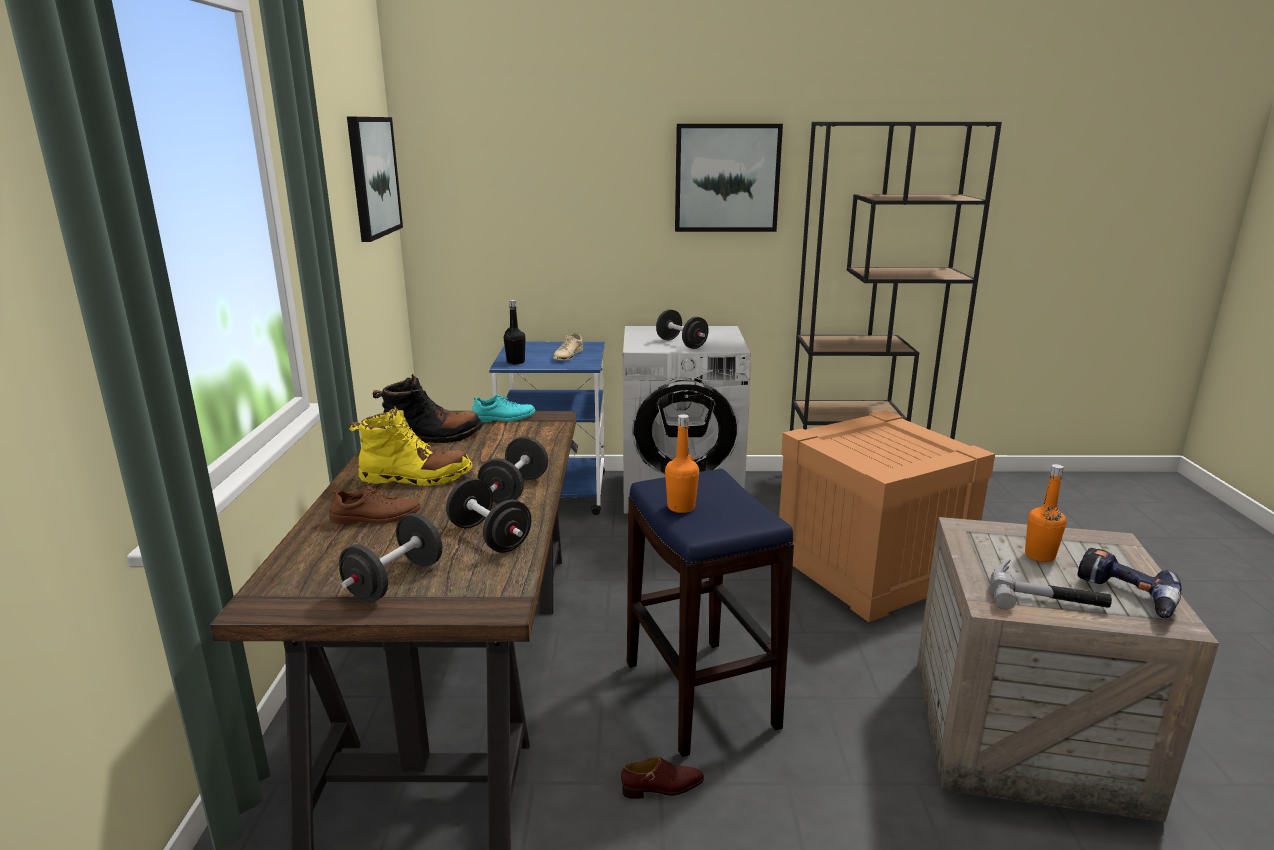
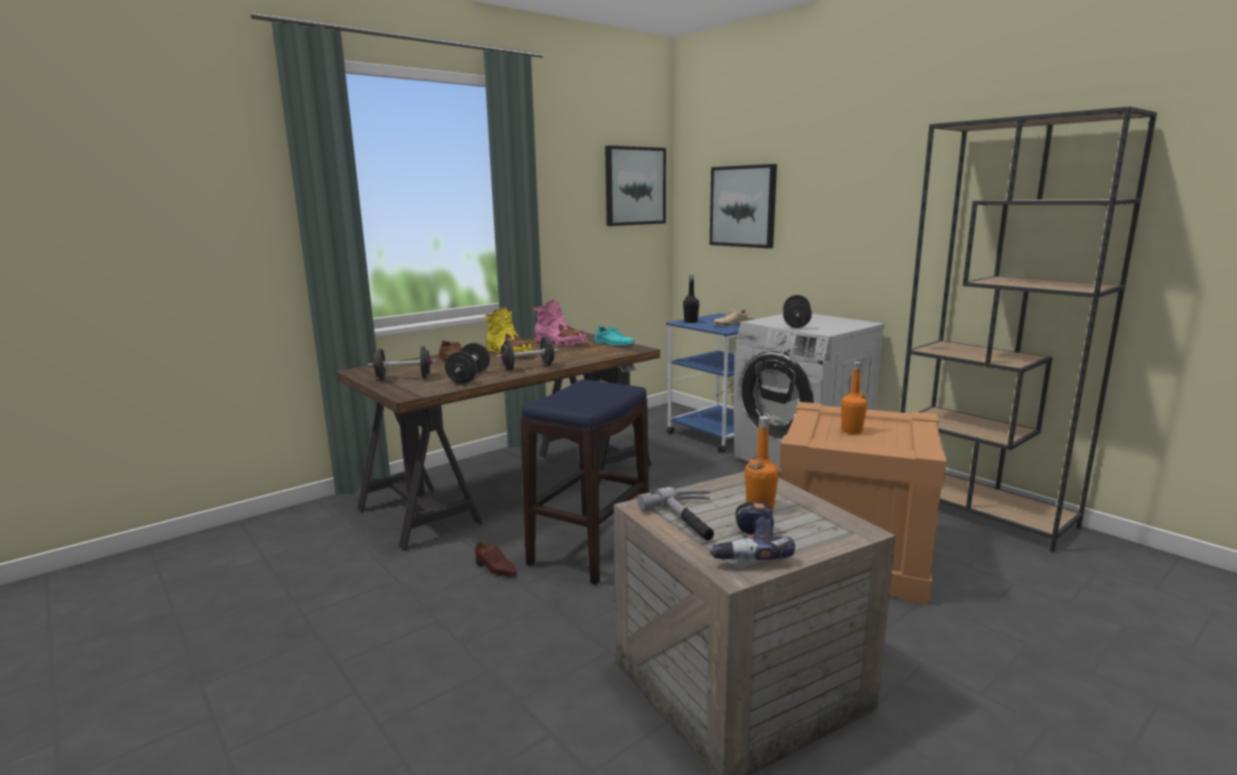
camera: 50 degrees right, 5 degrees down
black boot [372,374,483,443] -> pink boot [532,300,588,347]
orange bottle [665,414,699,513] -> orange bottle moved to [841,361,867,434]
picture [675,124,783,232] -> picture moved to [710,164,777,249]

